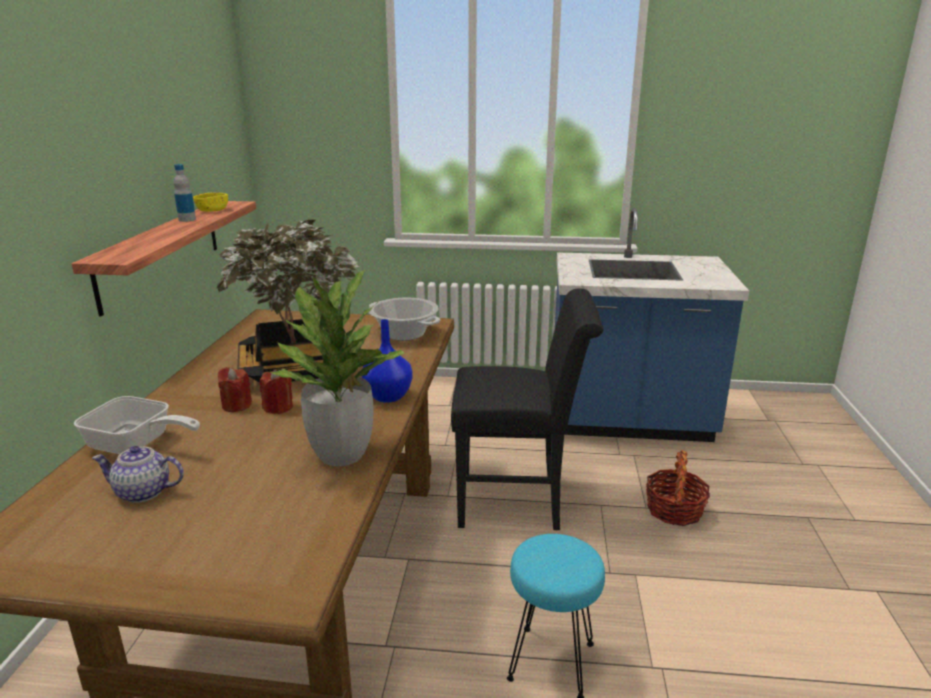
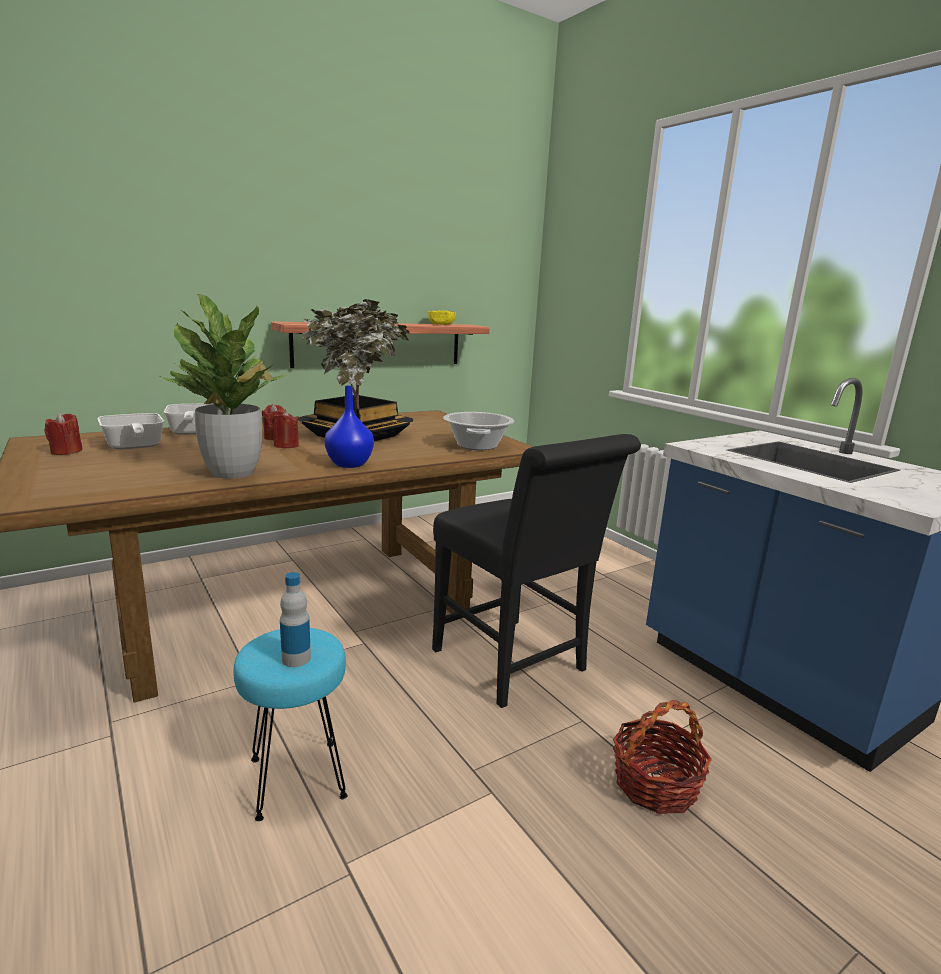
camera: 50 degrees right, 5 degrees down
teapot [92,446,184,503] -> frying pan [97,413,164,450]
bottle [173,164,196,222] -> bottle moved to [280,572,311,667]
none -> red candle [44,413,83,455]

